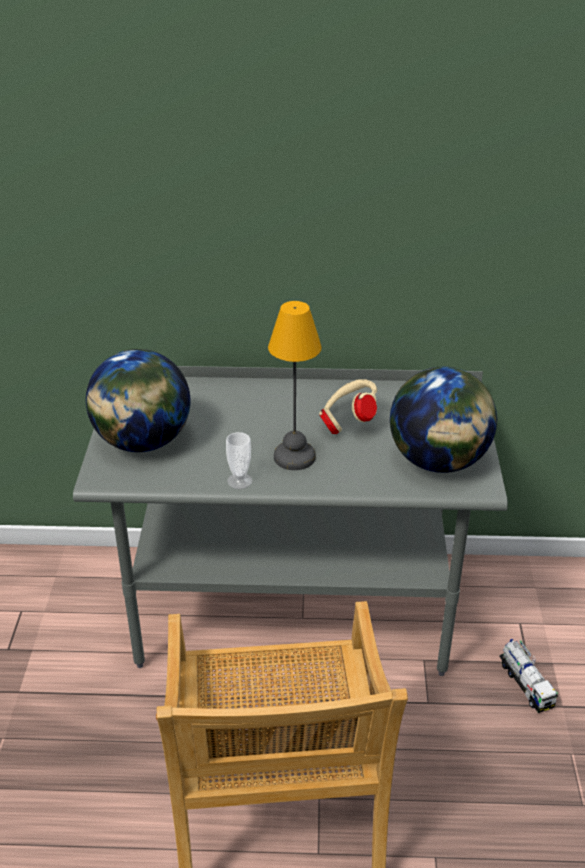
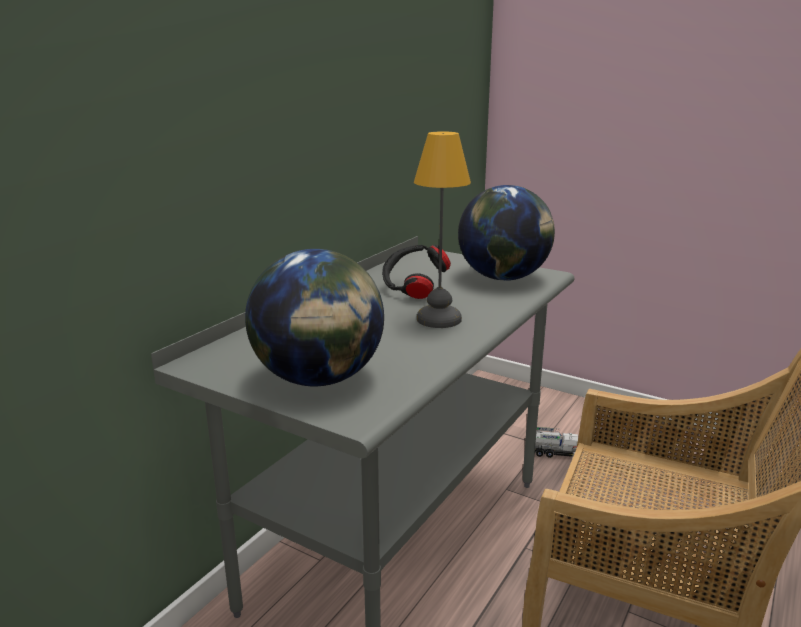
camera: 60 degrees left, 15 degrees down
cup [226,432,252,489] -> none
beige headphones [319,379,377,434] -> black headphones [382,245,451,299]

